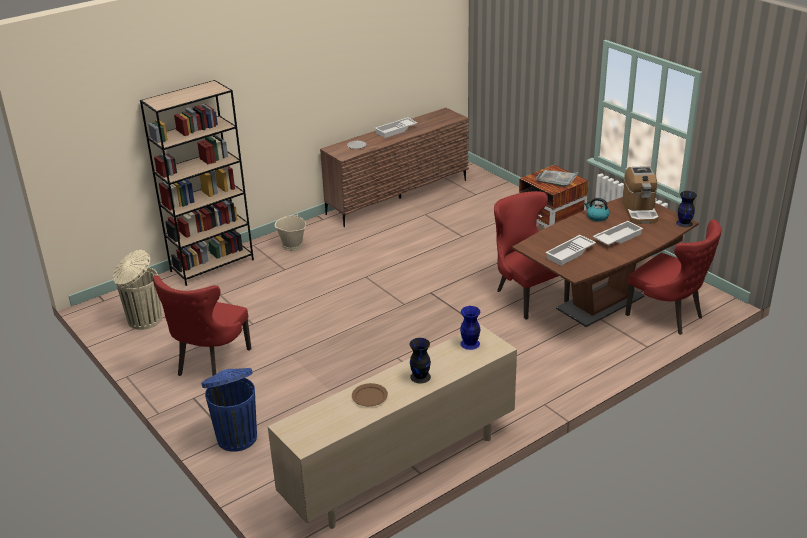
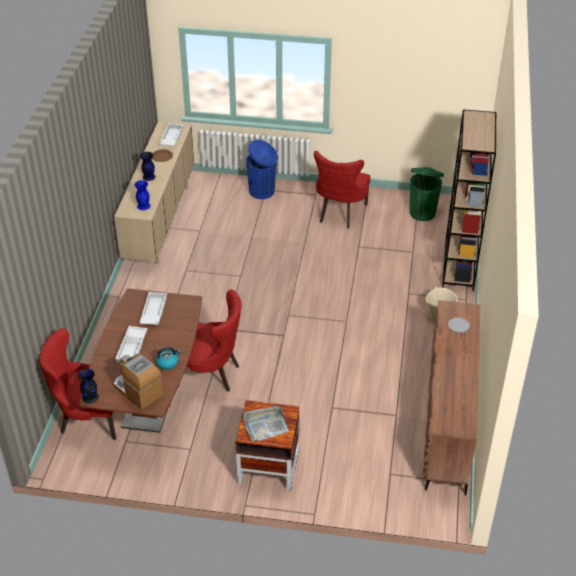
camera: 135 degrees right, 10 degrees up
beige trash can [113,250,162,330] -> green trash can [410,167,444,221]
red chair [153,275,251,376] -> red chair turned 135 degrees counterclockwise [314,151,370,228]
white tray [375,117,418,138] -> white tray moved to [159,123,183,146]

